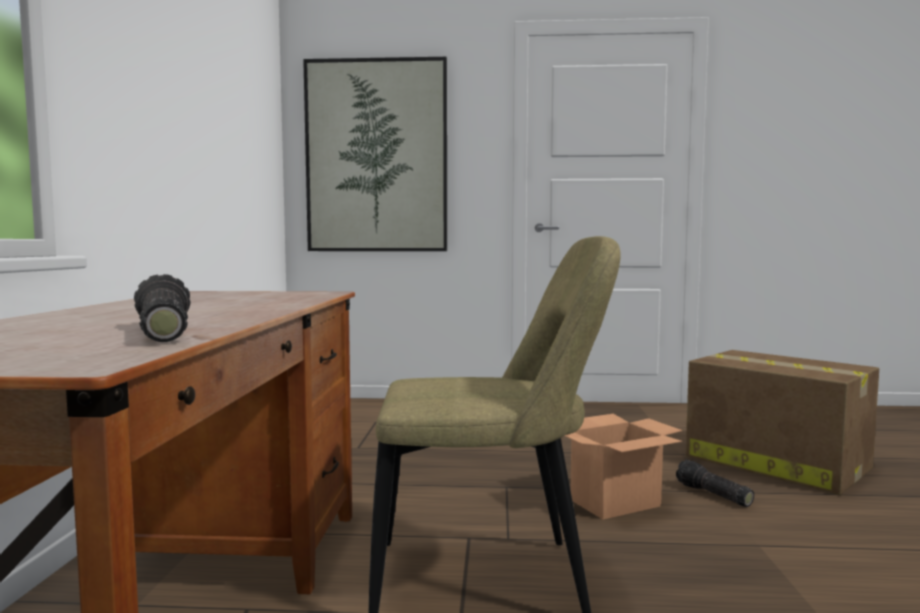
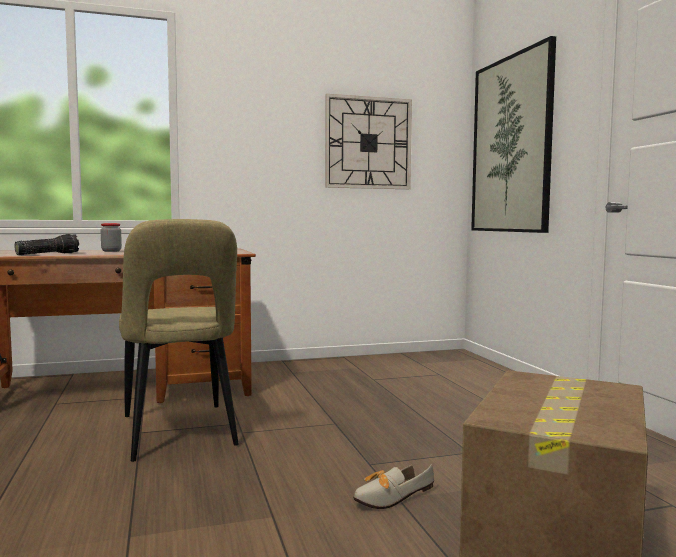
camera: 70 degrees right, 0 degrees up
cardboard box [565,414,682,520] -> none
flashlight [676,460,754,507] -> shoe [353,464,434,509]
none -> jar [101,223,122,252]
none -> wall clock [325,94,412,189]

